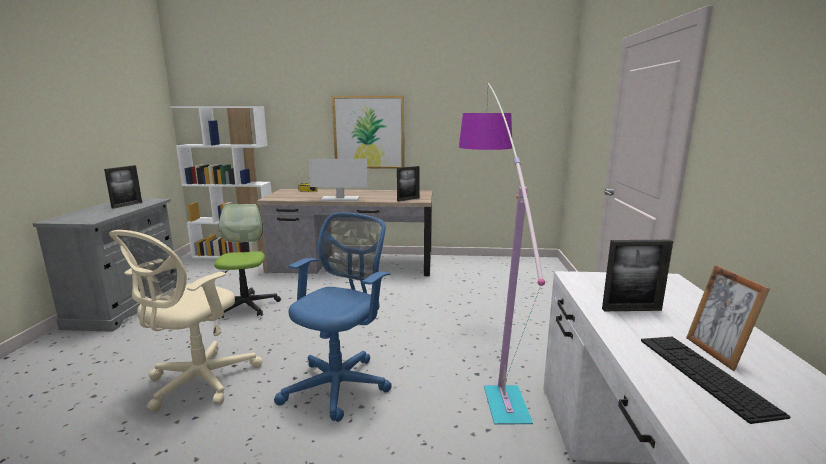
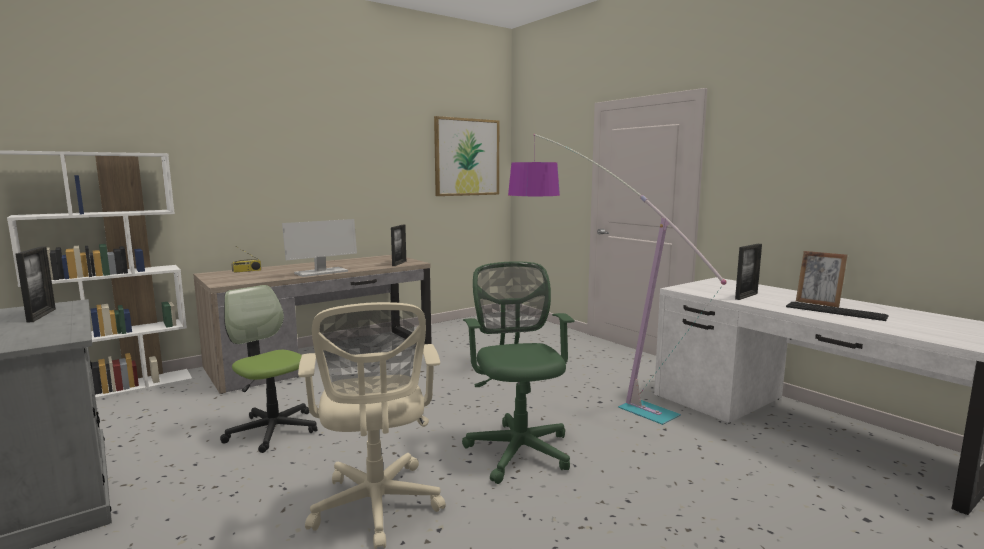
camera: 40 degrees left, 5 degrees down
blue office chair [274,213,392,422] -> green office chair [462,261,575,484]
picture [332,96,405,169] -> picture moved to [434,116,499,196]

